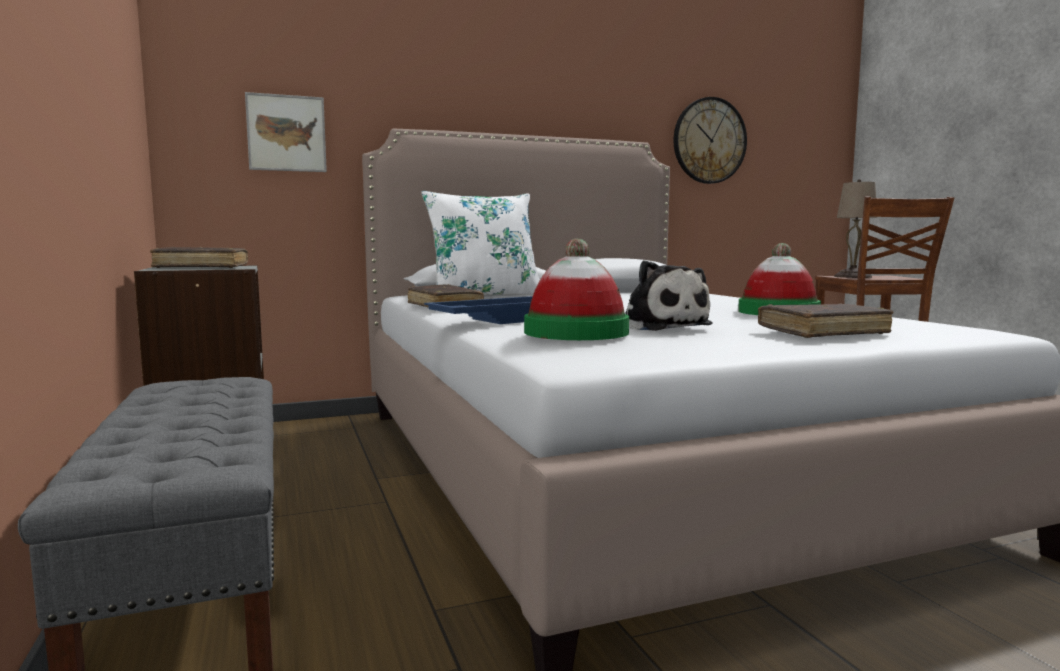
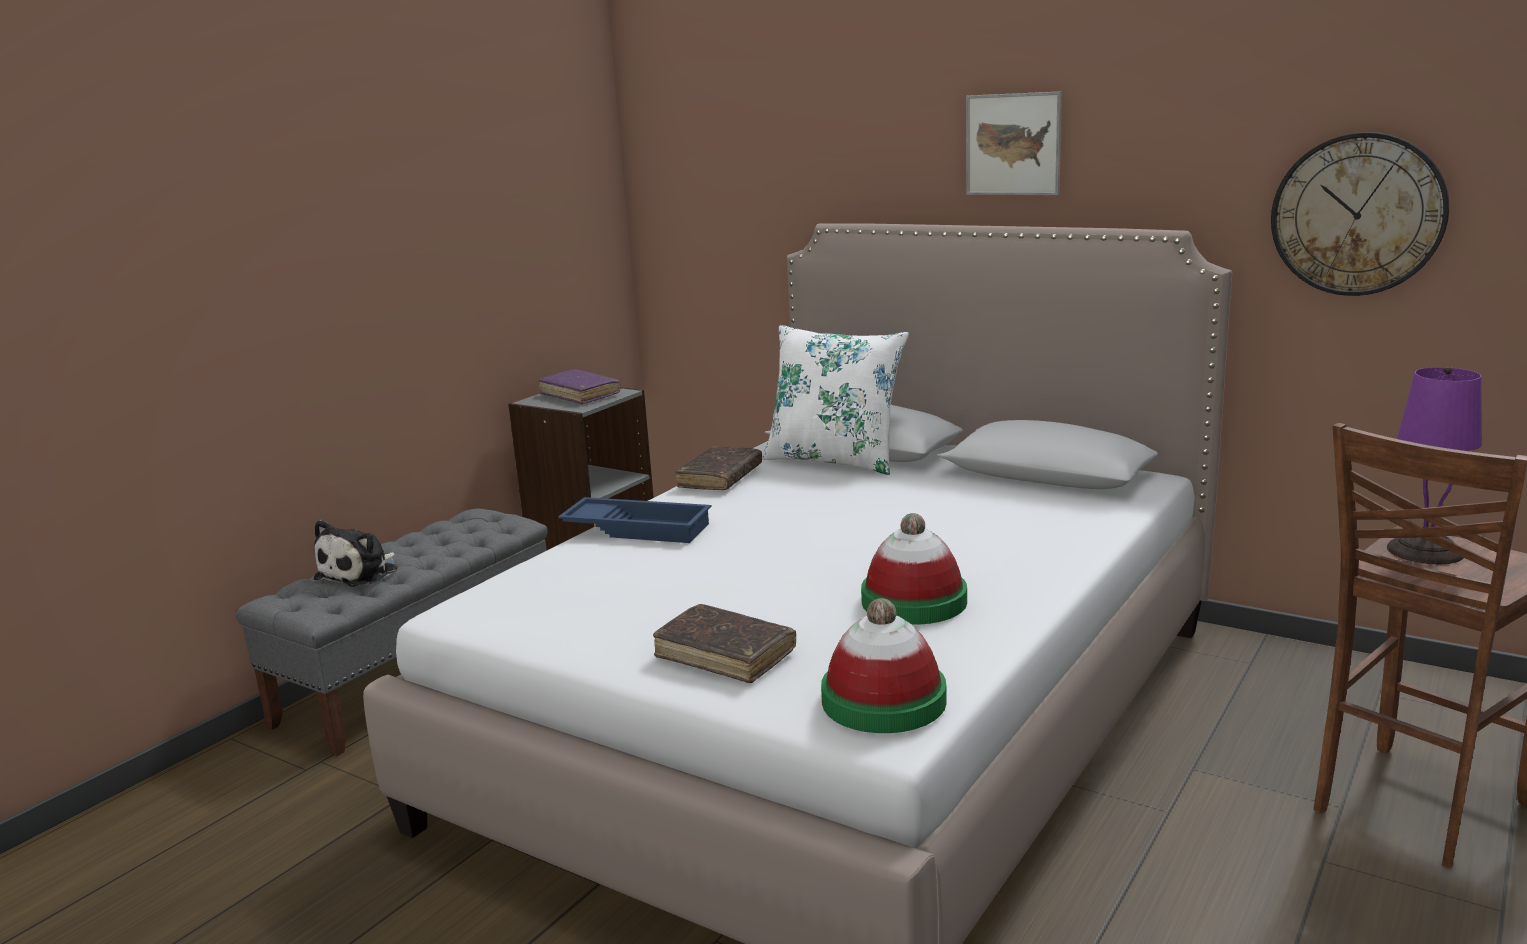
camera: 55 degrees right, 10 degrees up
brown book [150,247,248,268] -> purple book [539,369,621,404]
picture [245,92,327,172] -> picture moved to [966,91,1062,195]
hat [524,238,629,340] -> hat moved to [821,598,947,733]
plush toy [626,260,712,331] -> plush toy moved to [313,520,397,587]
beige table lamp [834,179,877,278] -> purple table lamp [1387,367,1482,564]

